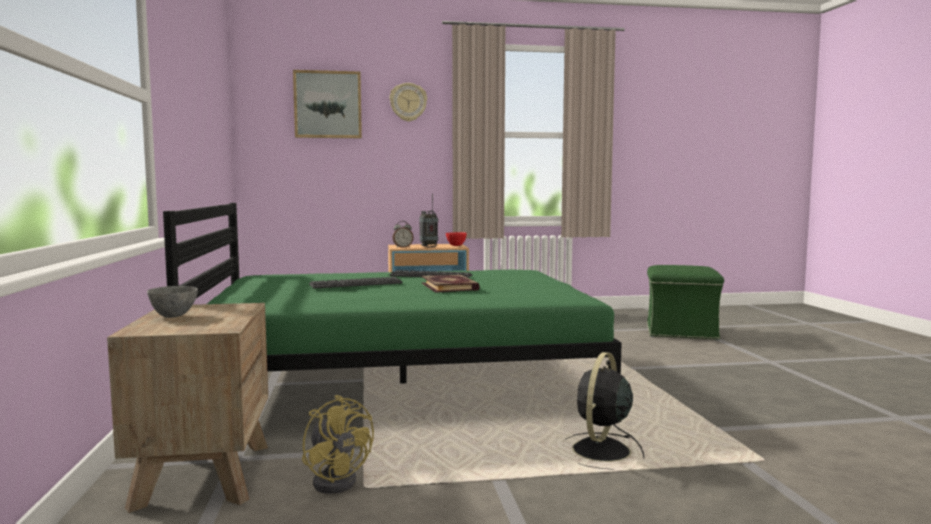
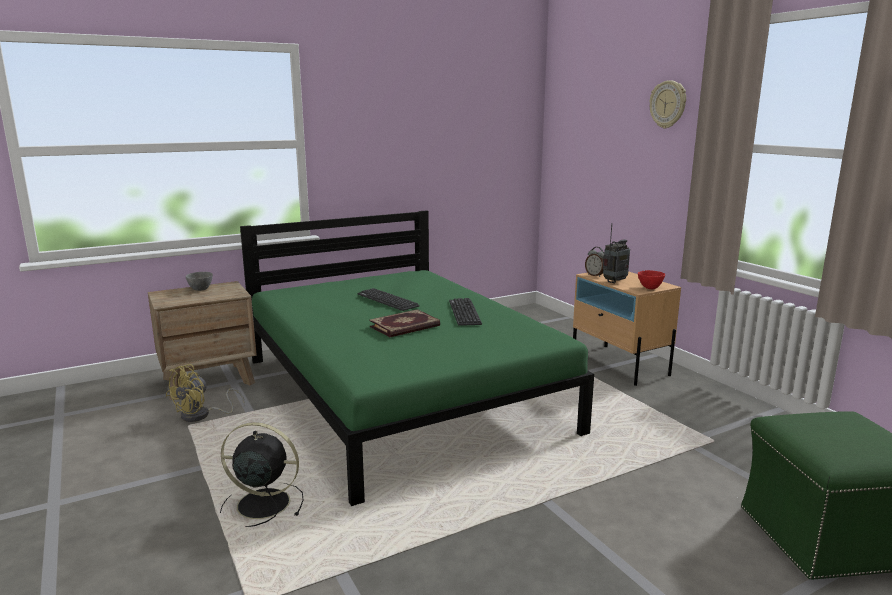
camera: 70 degrees right, 10 degrees up
picture [293,70,362,138] -> none

